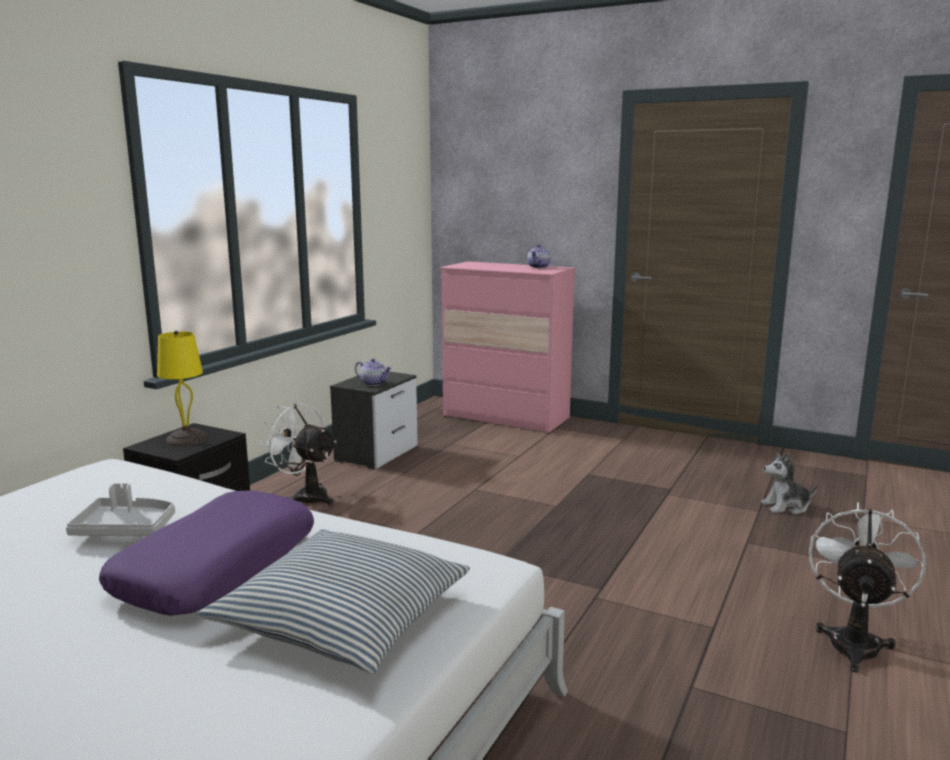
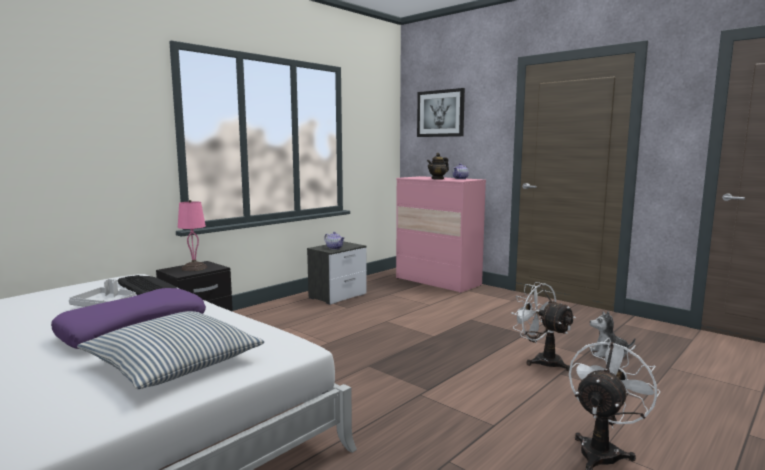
camera: 15 degrees right, 5 degrees down
yellow table lamp [157,331,208,446] -> pink table lamp [178,200,208,271]
white fan [259,402,337,506] -> white fan moved to [511,282,576,371]
none -> keyboard [117,275,177,295]
none -> picture [417,88,465,137]
none -> teapot [427,153,449,180]

